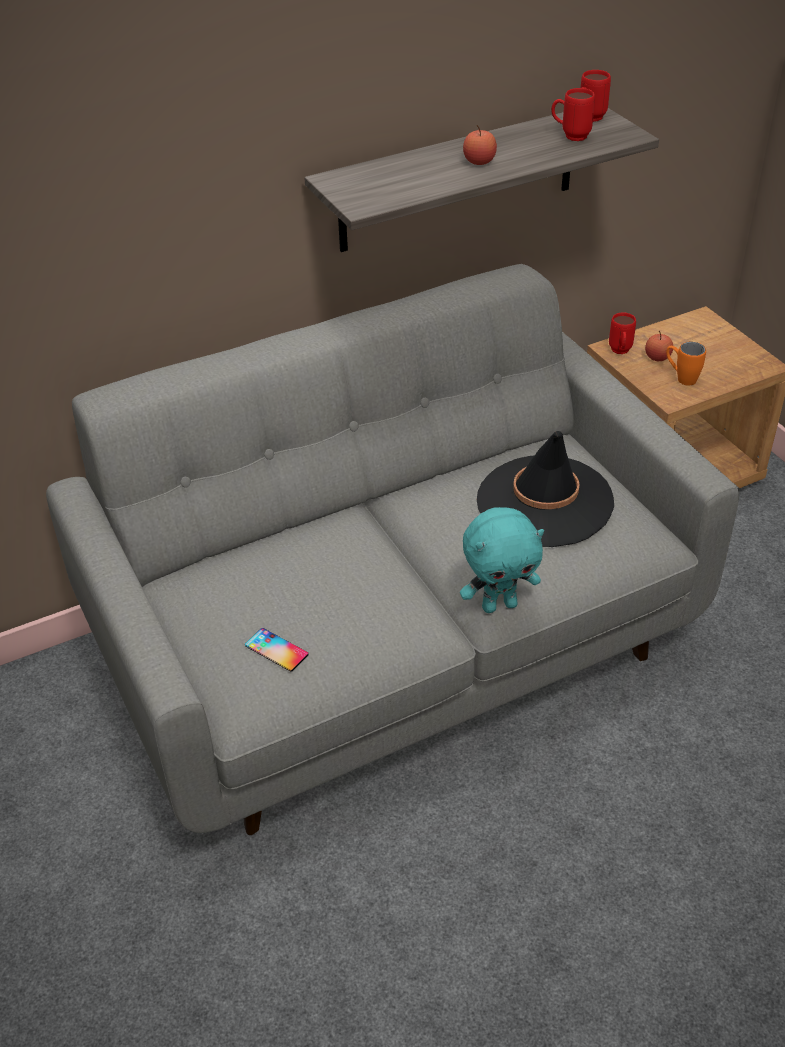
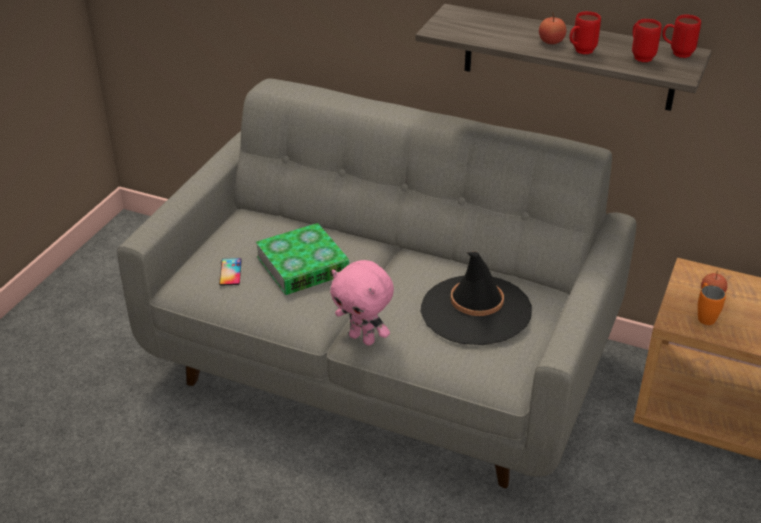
camera: 50 degrees right, 5 degrees down
turquoise plush toy [460,507,544,613] -> pink plush toy [330,260,394,346]
red mug [609,313,636,354] -> red mug moved to [569,11,601,54]
none -> book [256,223,350,295]

